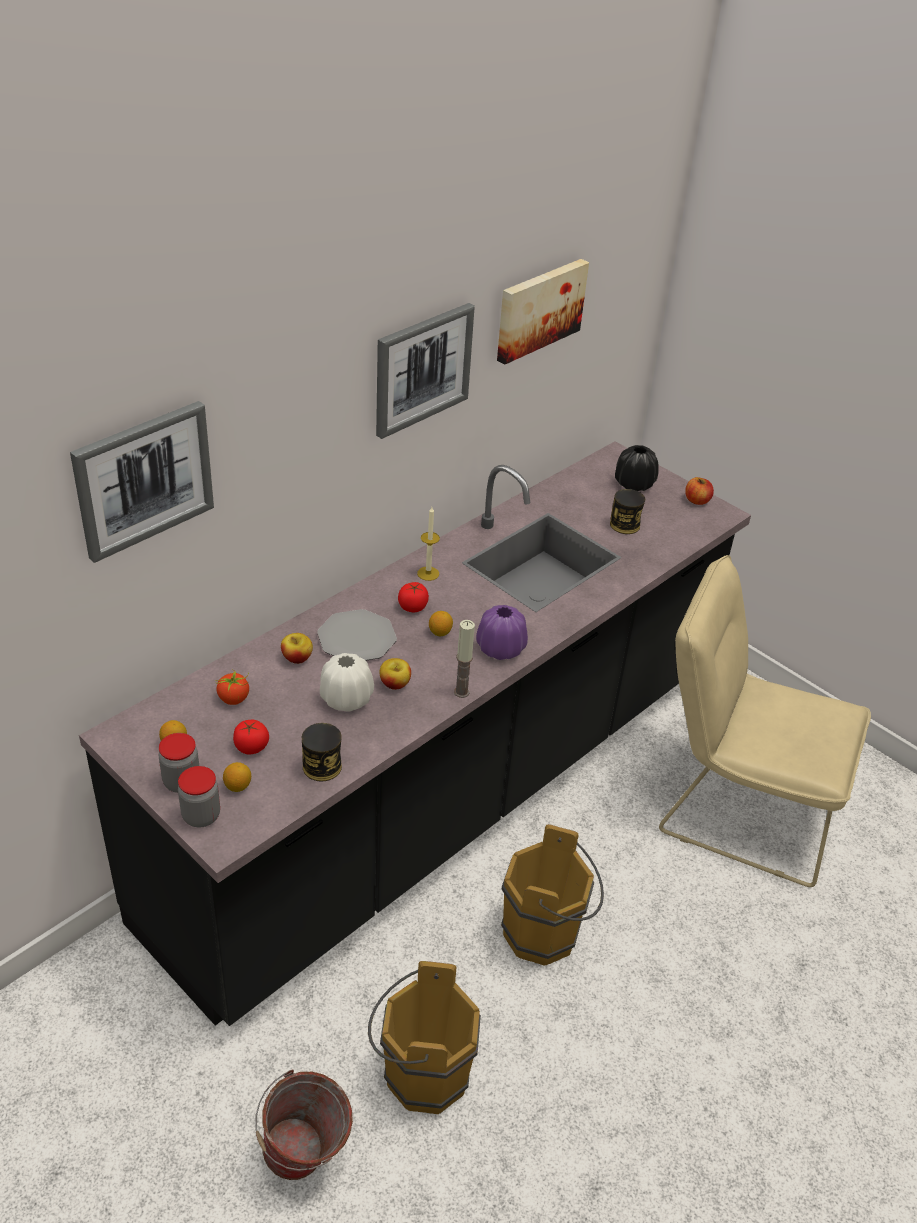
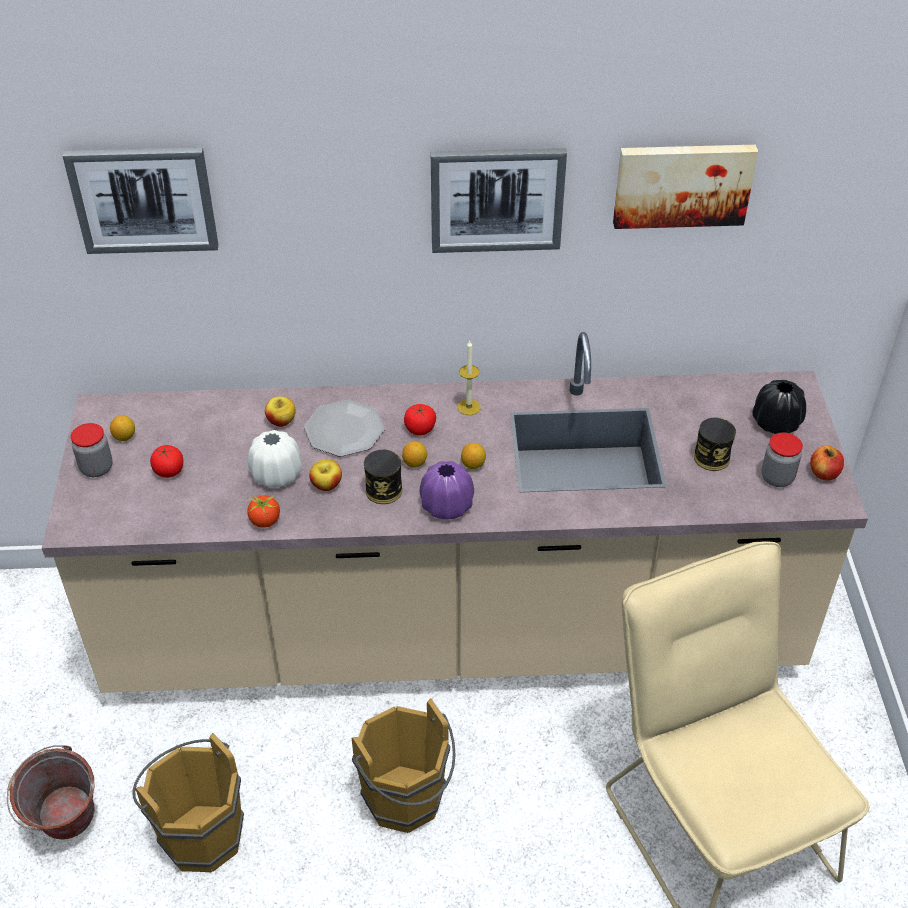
camera: 45 degrees right, 5 degrees up
black counter [79,441,751,1026] -> beige counter [42,332,868,693]
jar [178,766,220,827] -> jar moved to [761,433,803,487]
tomato [215,669,249,705] -> tomato moved to [247,495,280,528]
lemon [223,762,251,792] -> lemon moved to [461,443,486,469]
can [302,723,342,781] -> can moved to [364,450,402,504]
candle [454,620,475,698] -> none

